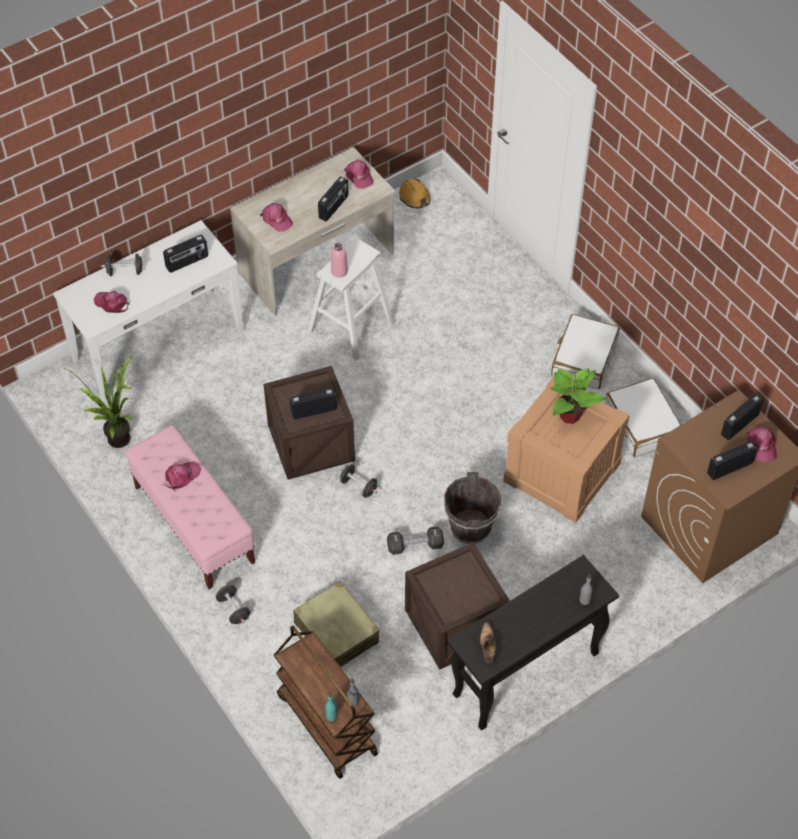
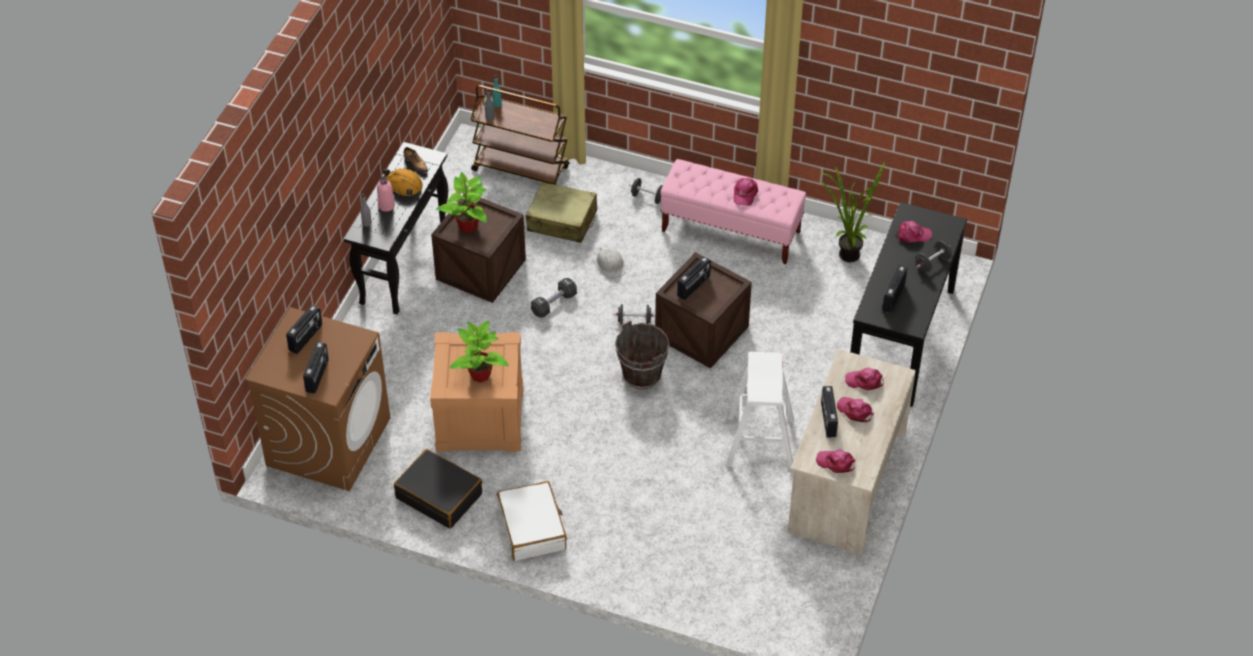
camera: 145 degrees right, 5 degrees down
white console table [53,220,244,404] -> black console table [850,202,967,407]
pink bottle [331,243,348,277] -> pink bottle moved to [377,176,395,212]
orange hard hat [399,179,430,209] -> orange hard hat moved to [383,168,423,196]
brown bucket [444,472,501,544] -> brown bucket moved to [615,321,670,389]
white suitcase [605,378,681,457] -> black suitcase [394,449,482,529]
pink cap [746,427,777,462] -> pink cap moved to [837,397,874,422]
none -> potted plant [436,172,487,232]
none -> white hard hat [596,247,625,278]

